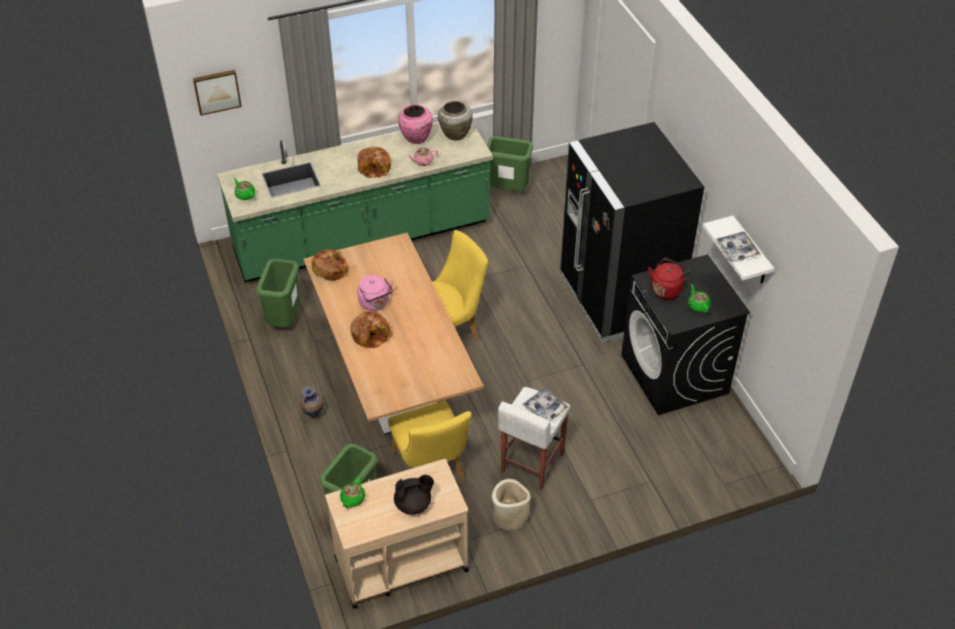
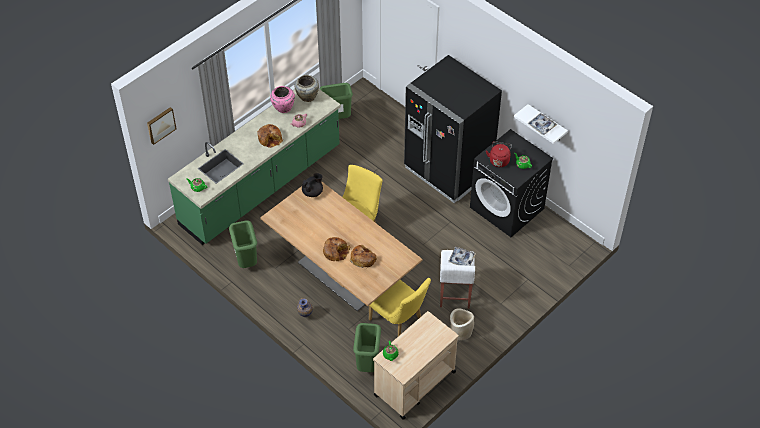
camera: 25 degrees left, 5 degrees up
bread [311,249,349,281] -> bread moved to [350,245,377,268]
pink kettle [357,275,393,311] -> none
black teapot [394,475,434,515] -> black teapot moved to [302,173,323,197]

